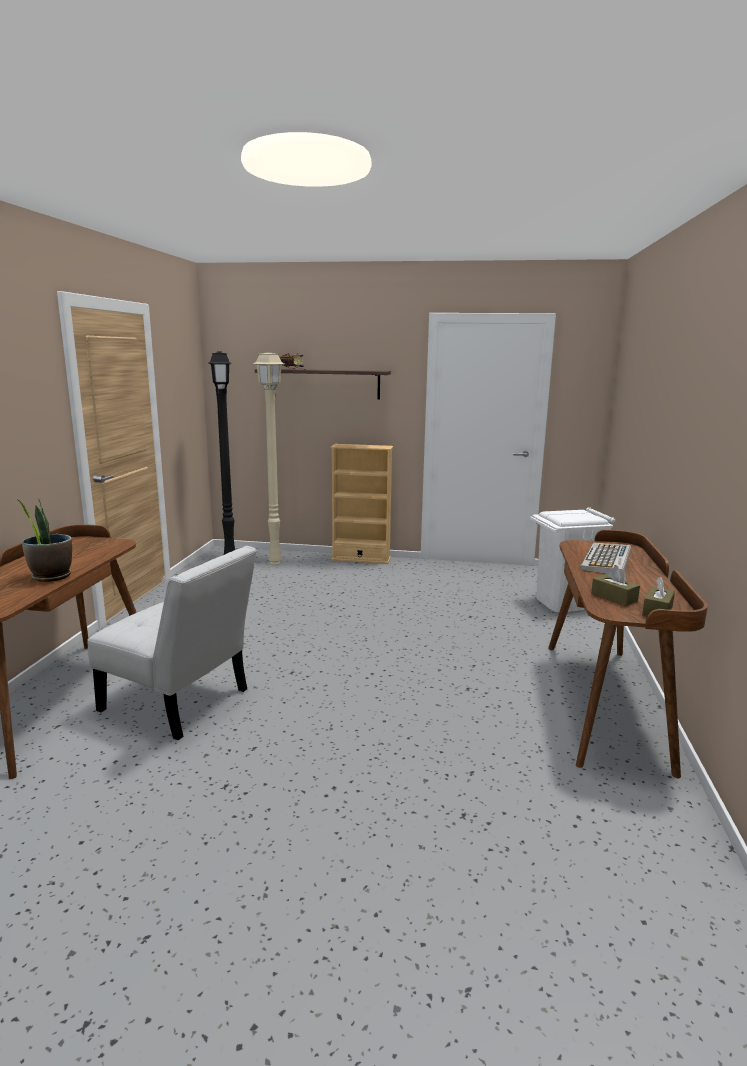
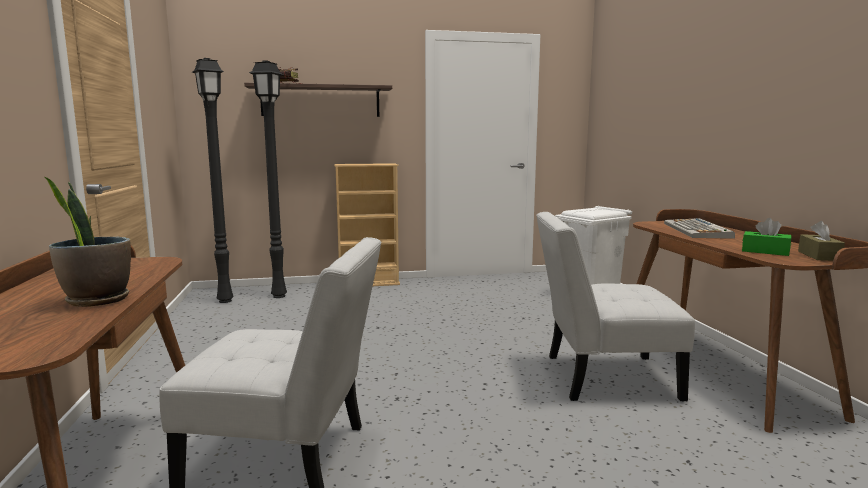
camera: 20 degrees left, 5 degrees down
beige floor lamp [253,352,284,564] -> black floor lamp [249,60,287,298]
brown tissue box [591,566,640,606] -> green tissue box [742,218,791,256]
none -> white chair [536,212,695,401]

